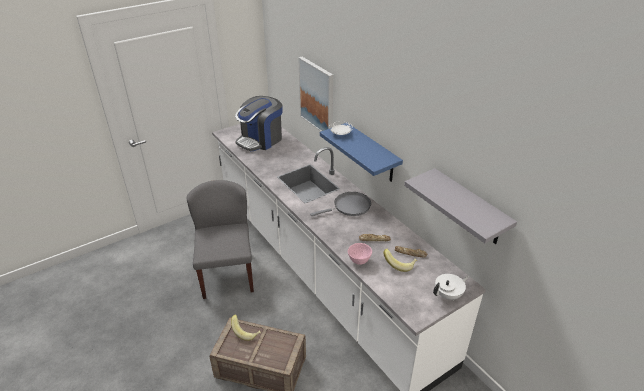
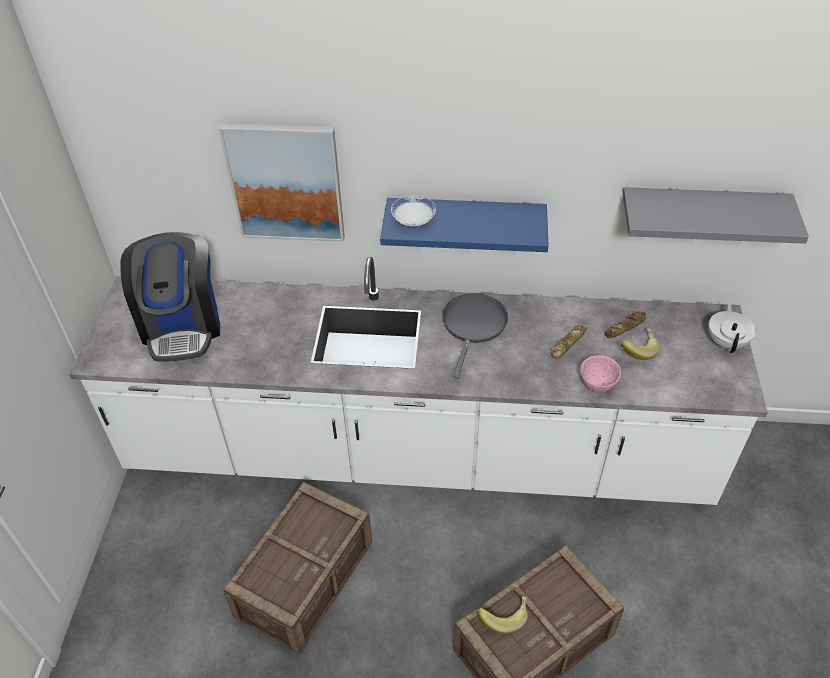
camera: 50 degrees left, 10 degrees up
grey chair [186,180,254,299] -> crate [223,482,372,655]

